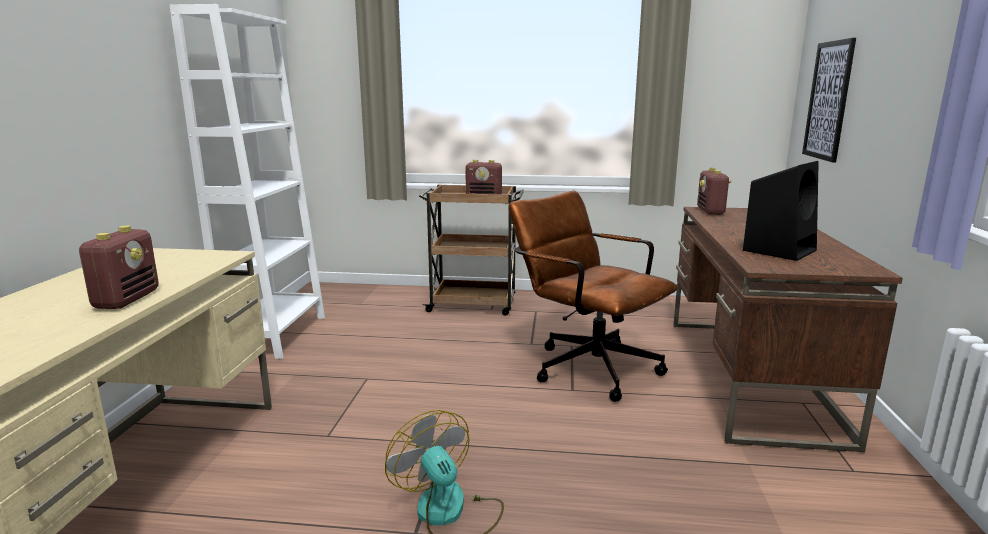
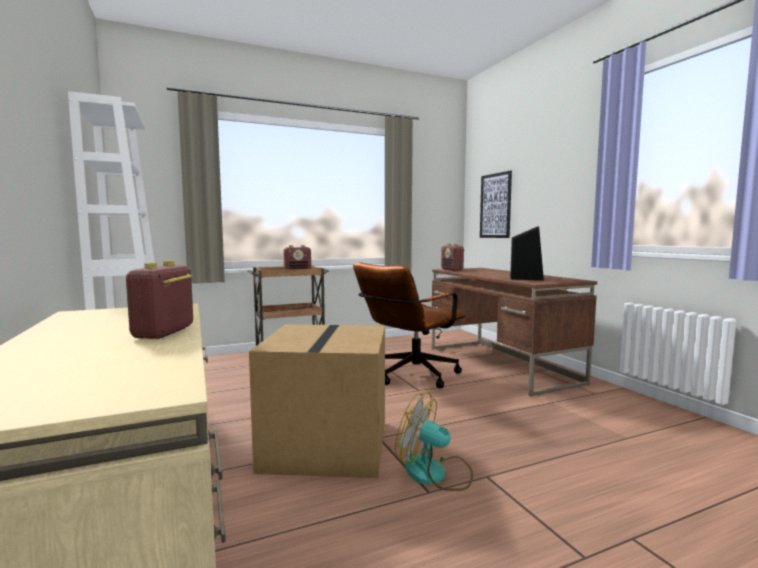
camera: 30 degrees left, 10 degrees down
radio [79,225,159,309] -> radio turned 150 degrees counterclockwise [126,261,193,339]
brown office chair [508,191,678,402] -> brown office chair turned 60 degrees counterclockwise [353,263,466,388]
none -> cardboard box [249,324,385,478]

